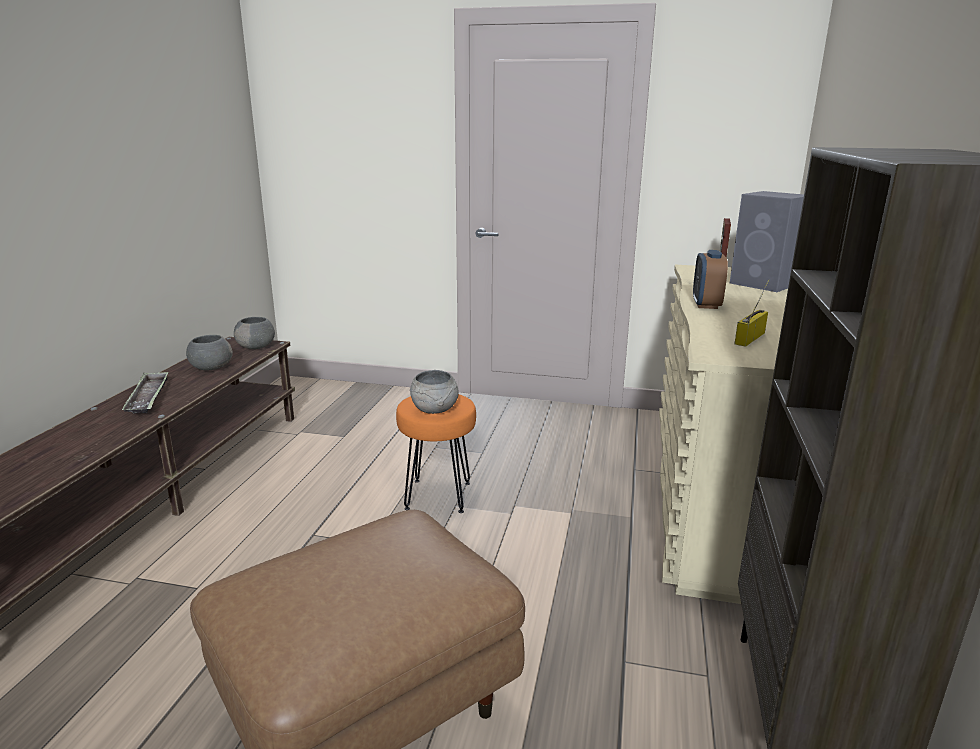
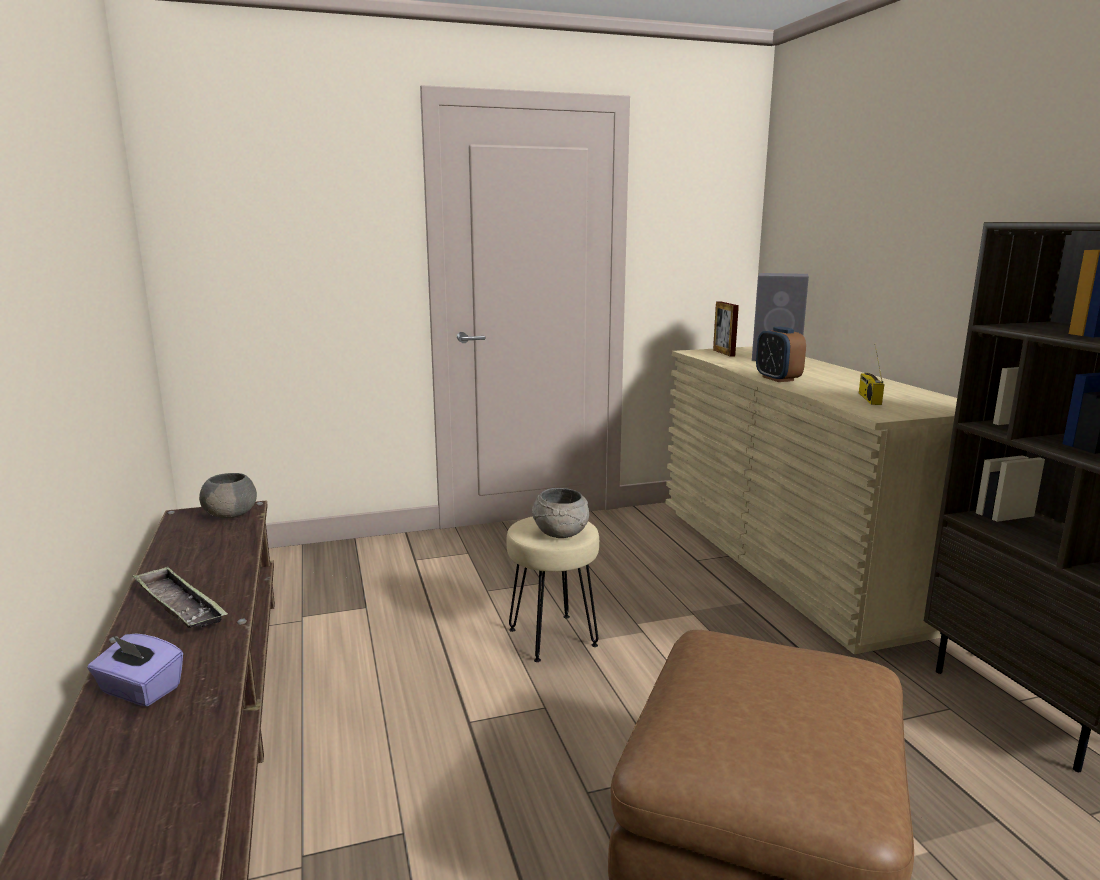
camera: 30 degrees left, 5 degrees down
grey bowl [186,335,233,370] -> none
orange stool [396,395,476,513] -> beige stool [506,516,599,662]
none -> purple tissue box [87,633,183,706]

